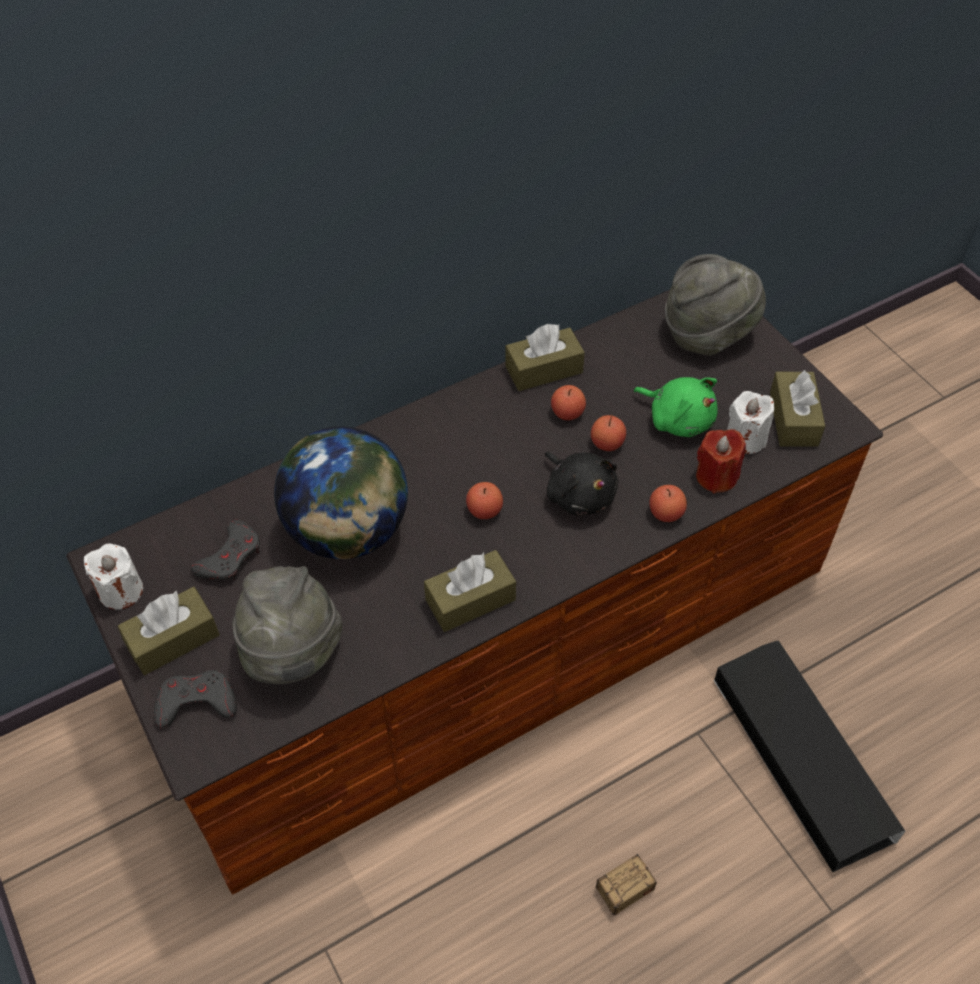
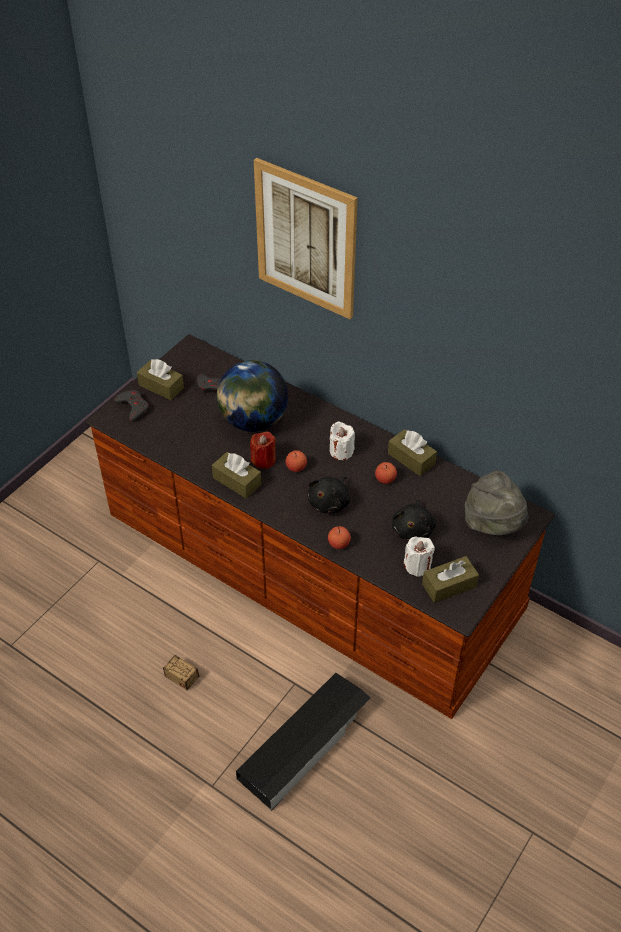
camera: 65 degrees right, 5 degrees down
white candle [84,544,143,610] -> white candle moved to [330,421,355,460]
grey hat [232,566,343,684] -> none
apple [591,415,626,451] -> none
green plush toy [633,377,718,437] -> black plush toy [392,500,436,541]
red candle [696,429,746,494] -> red candle moved to [250,431,276,469]
none -> picture [254,158,358,319]

